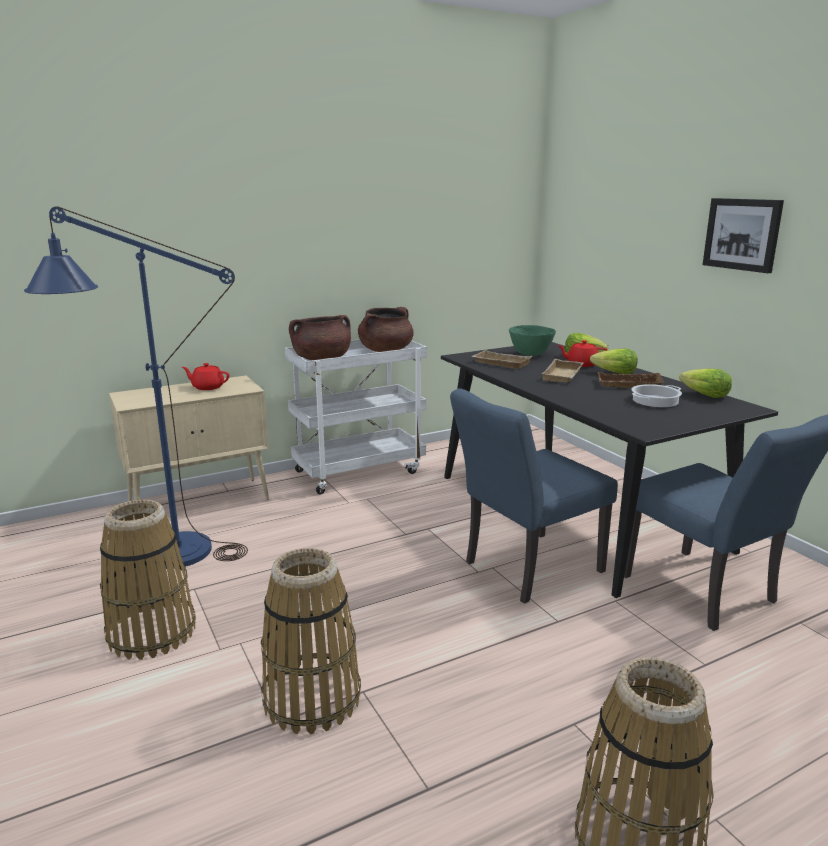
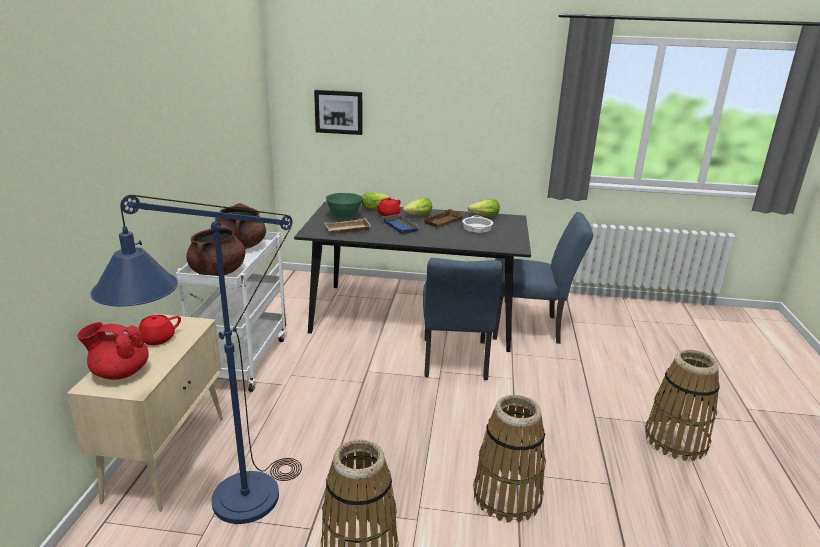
camera: 55 degrees left, 5 degrees up
beige tray [541,359,584,382] -> blue tray [382,214,421,234]
picture [703,198,784,273] -> picture moved to [314,90,363,135]
none -> red teapot [77,322,149,380]

